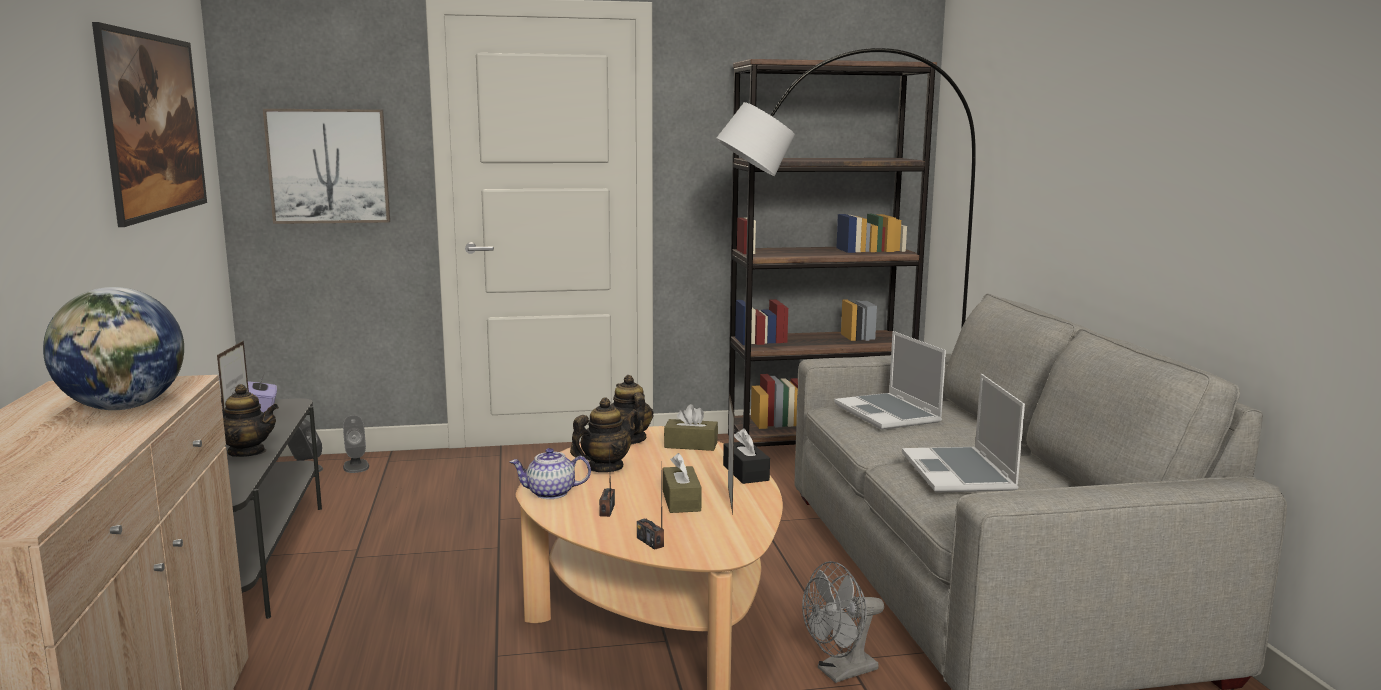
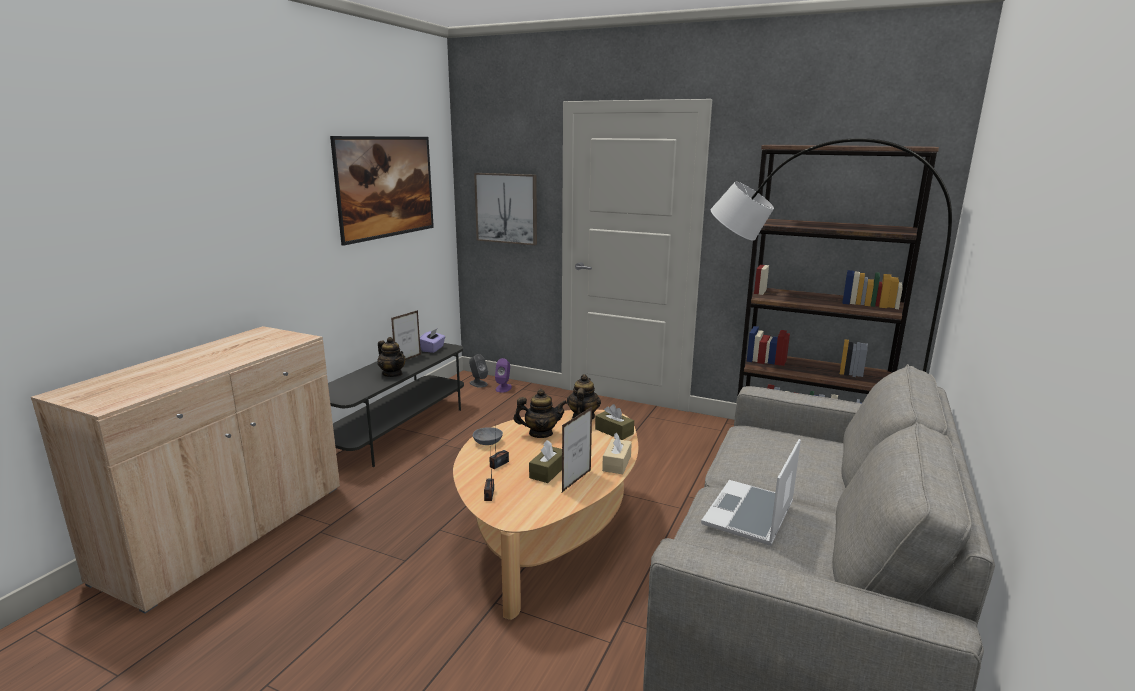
camera: 35 degrees right, 5 degrees up
globe [43,287,184,410] -> none
grey speaker [343,415,369,473] -> purple speaker [495,358,512,392]
teapot [510,448,591,499] -> grey bowl [473,427,503,445]
black tissue box [723,428,770,484] -> beige tissue box [602,433,632,474]
grey fan [802,561,884,683] -> none
laptop [834,331,946,430] -> none

